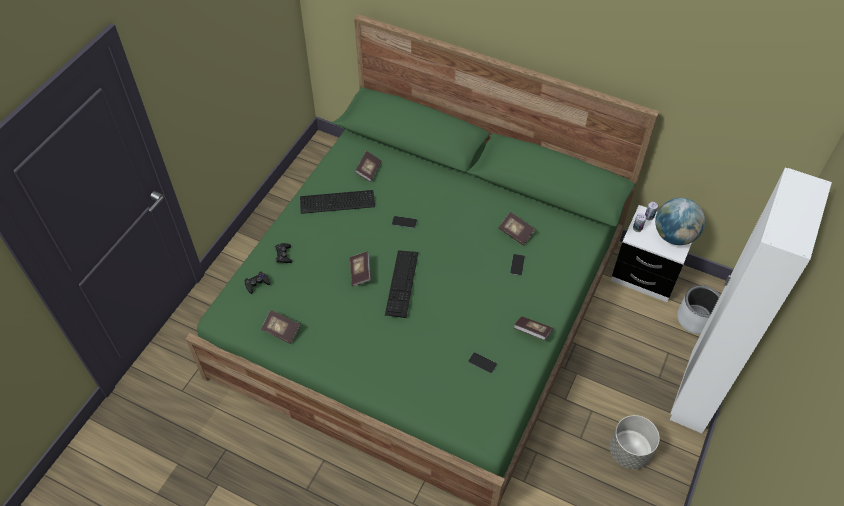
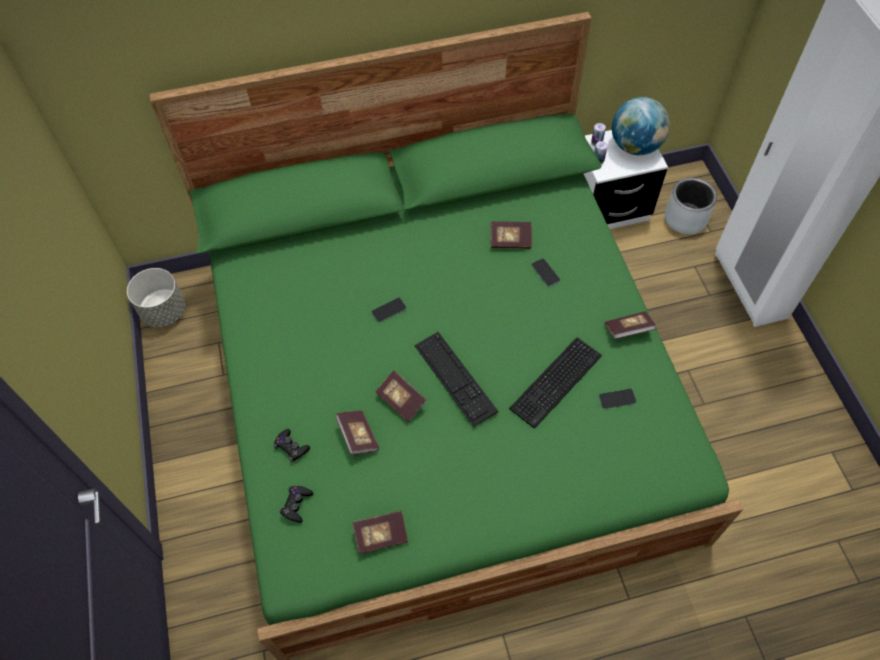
camera: 40 degrees left, 5 degrees up
keyboard [300,190,375,214] -> keyboard moved to [509,338,602,429]
book [355,151,381,182] -> book moved to [335,411,379,455]
grey planter [610,415,660,469] -> grey planter moved to [127,268,185,328]

